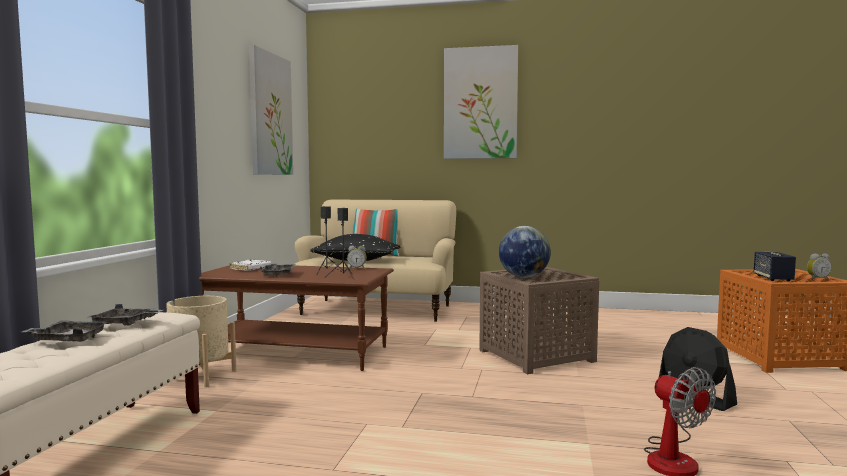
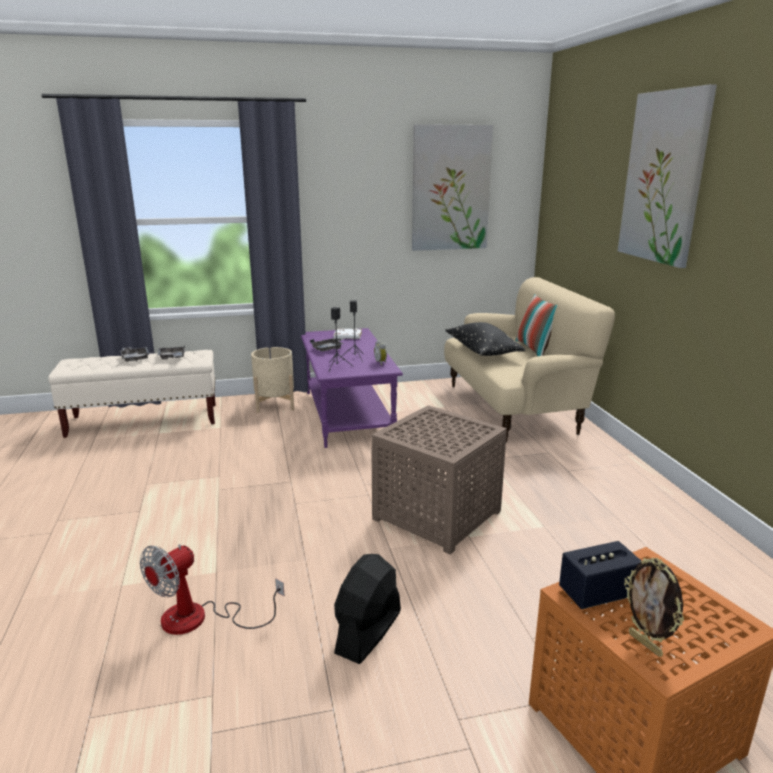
camera: 65 degrees right, 15 degrees up
brown coffee table [199,265,394,371] -> purple coffee table [301,328,403,448]
globe [499,226,551,278] -> none
alarm clock [807,253,832,280] -> picture frame [624,558,684,657]

